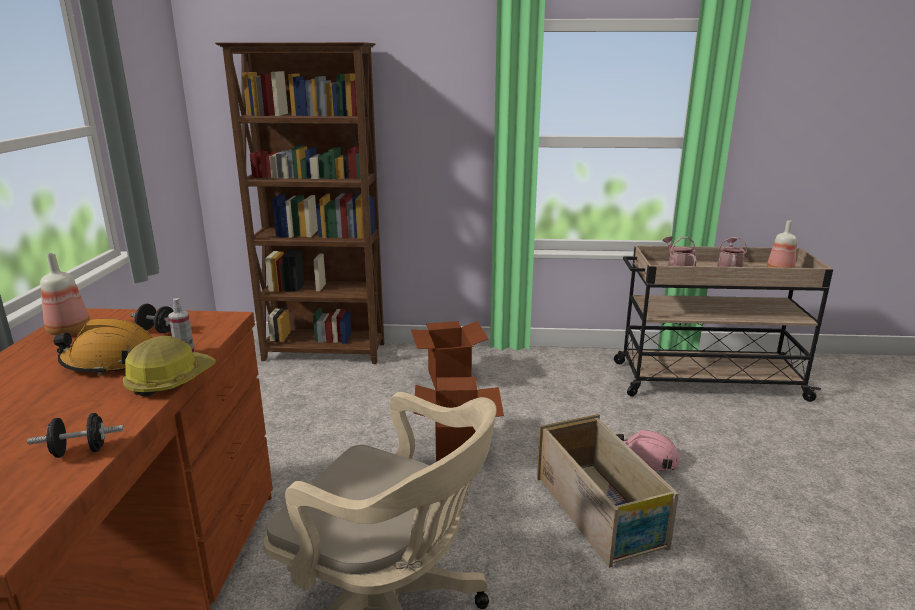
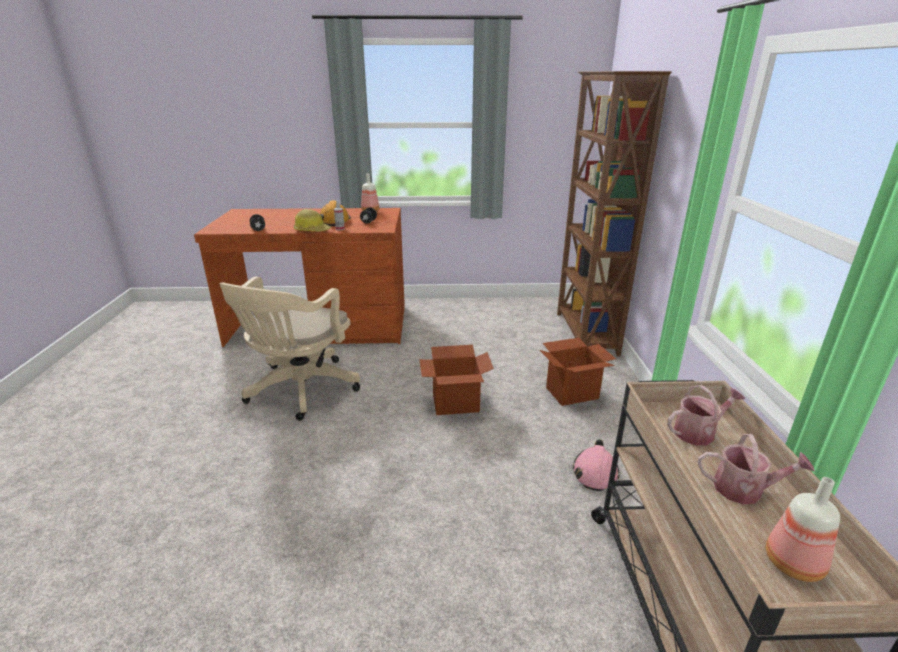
camera: 85 degrees right, 5 degrees up
crate [537,414,679,568] -> none
pink hard hat [616,430,679,471] -> pink hard hat moved to [572,439,620,491]

